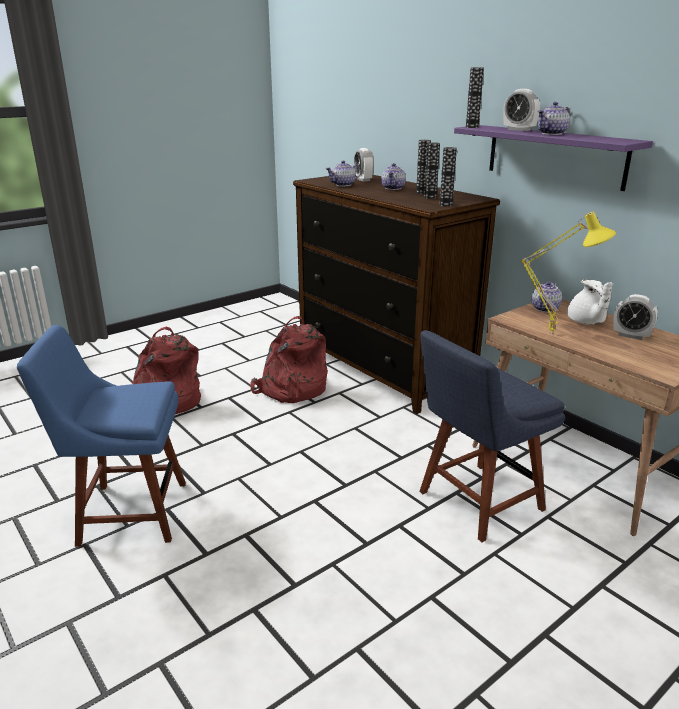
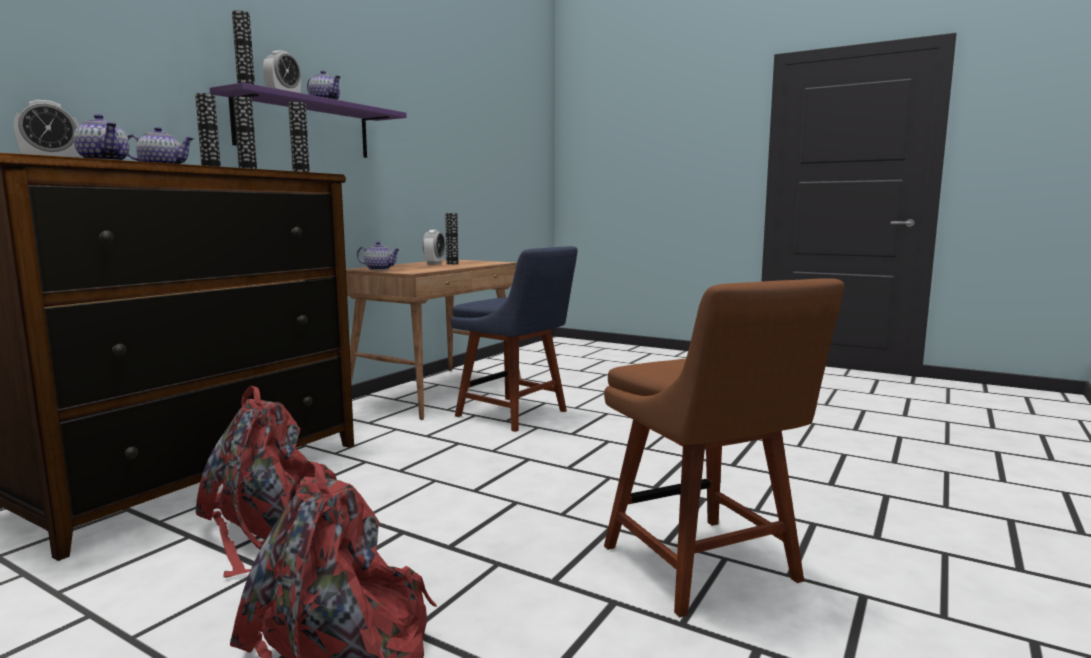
camera: 110 degrees left, 15 degrees down
blue chair [17,325,186,547] -> brown chair [604,278,844,617]
yellow table lamp [521,212,616,335] -> none
white teapot [567,280,612,325] -> none
none -> vase [445,213,458,264]

